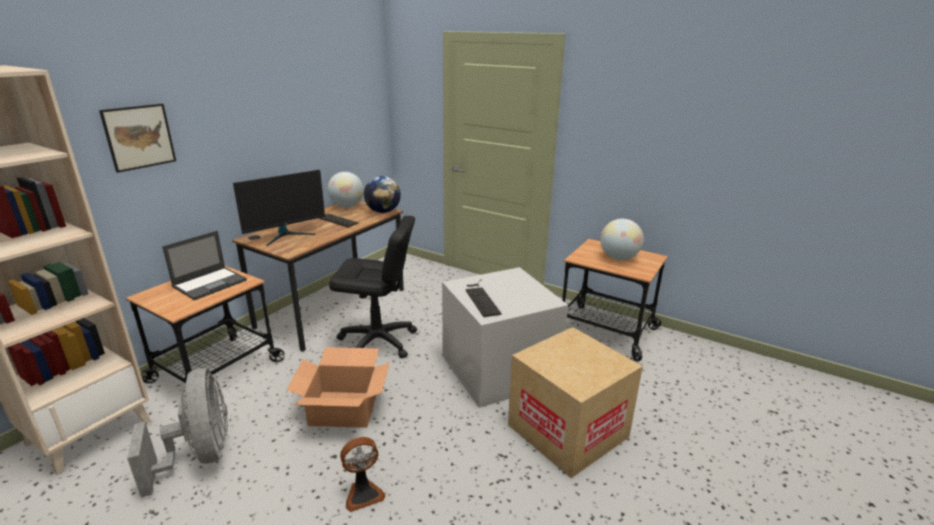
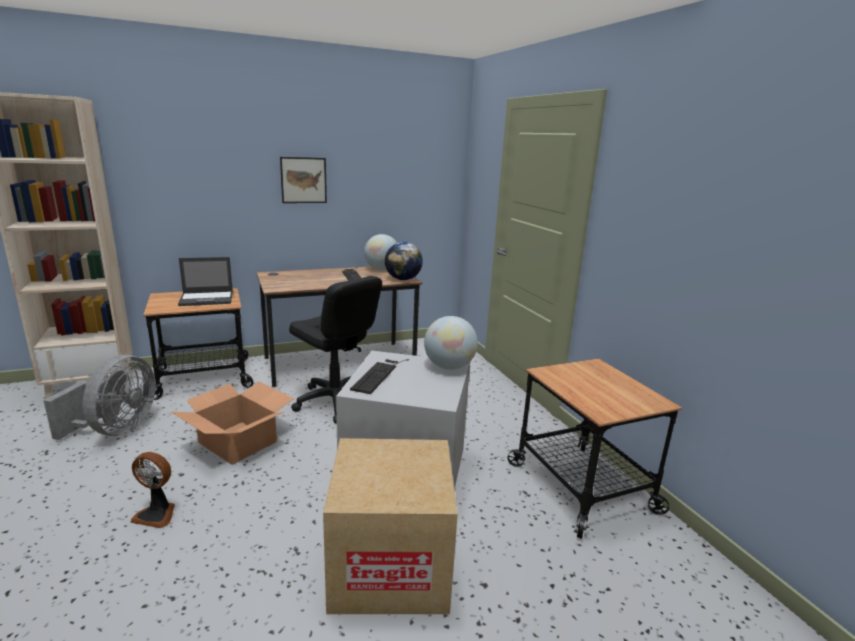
camera: 35 degrees right, 5 degrees down
picture [99,104,176,173] -> picture moved to [280,157,327,203]
monitor [233,170,325,246] -> none
globe [600,219,644,260] -> globe moved to [424,316,478,370]

